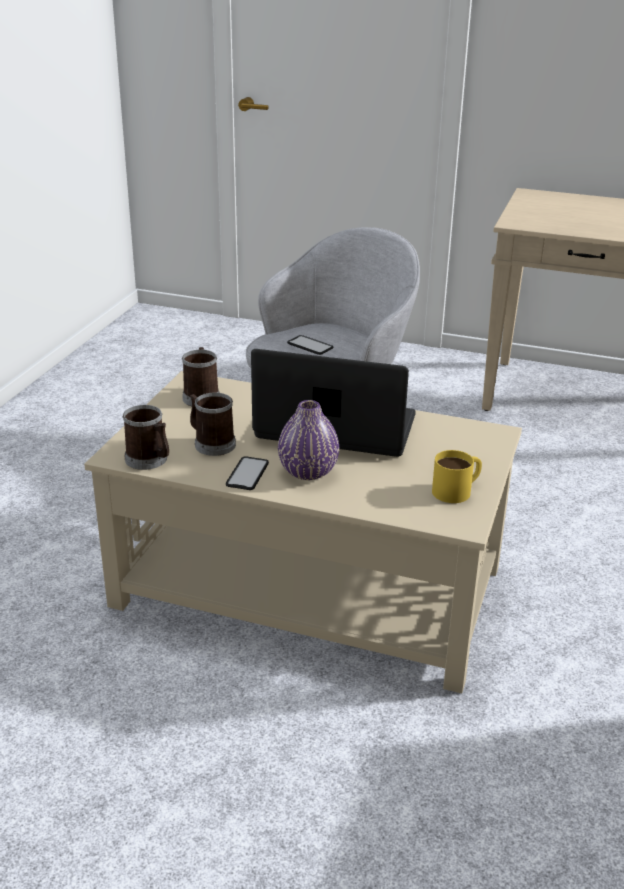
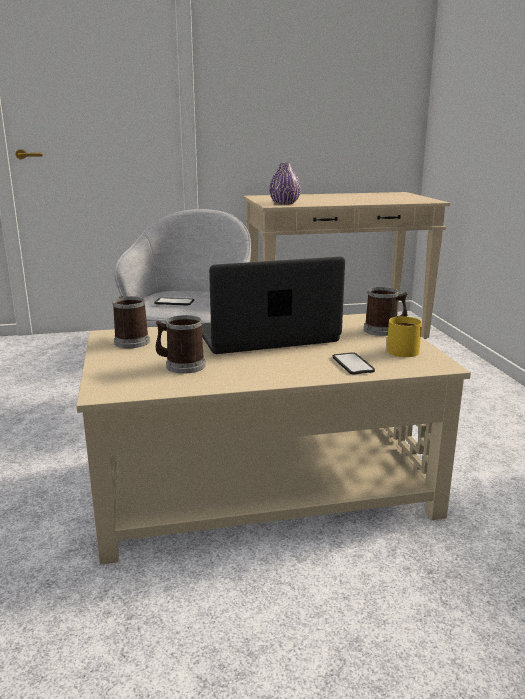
camera: 30 degrees left, 10 degrees down
mug [122,405,169,470] -> mug moved to [364,287,407,336]
phone [226,456,269,490] -> phone moved to [333,352,375,374]
purple vase [278,400,339,480] -> purple vase moved to [269,163,301,205]

